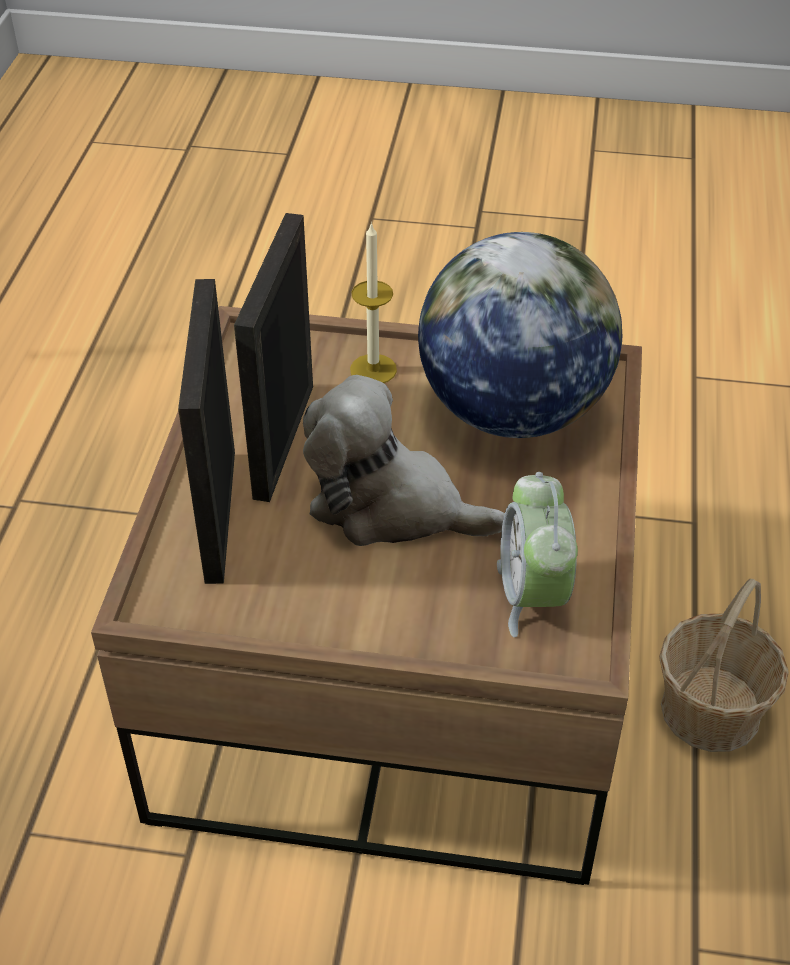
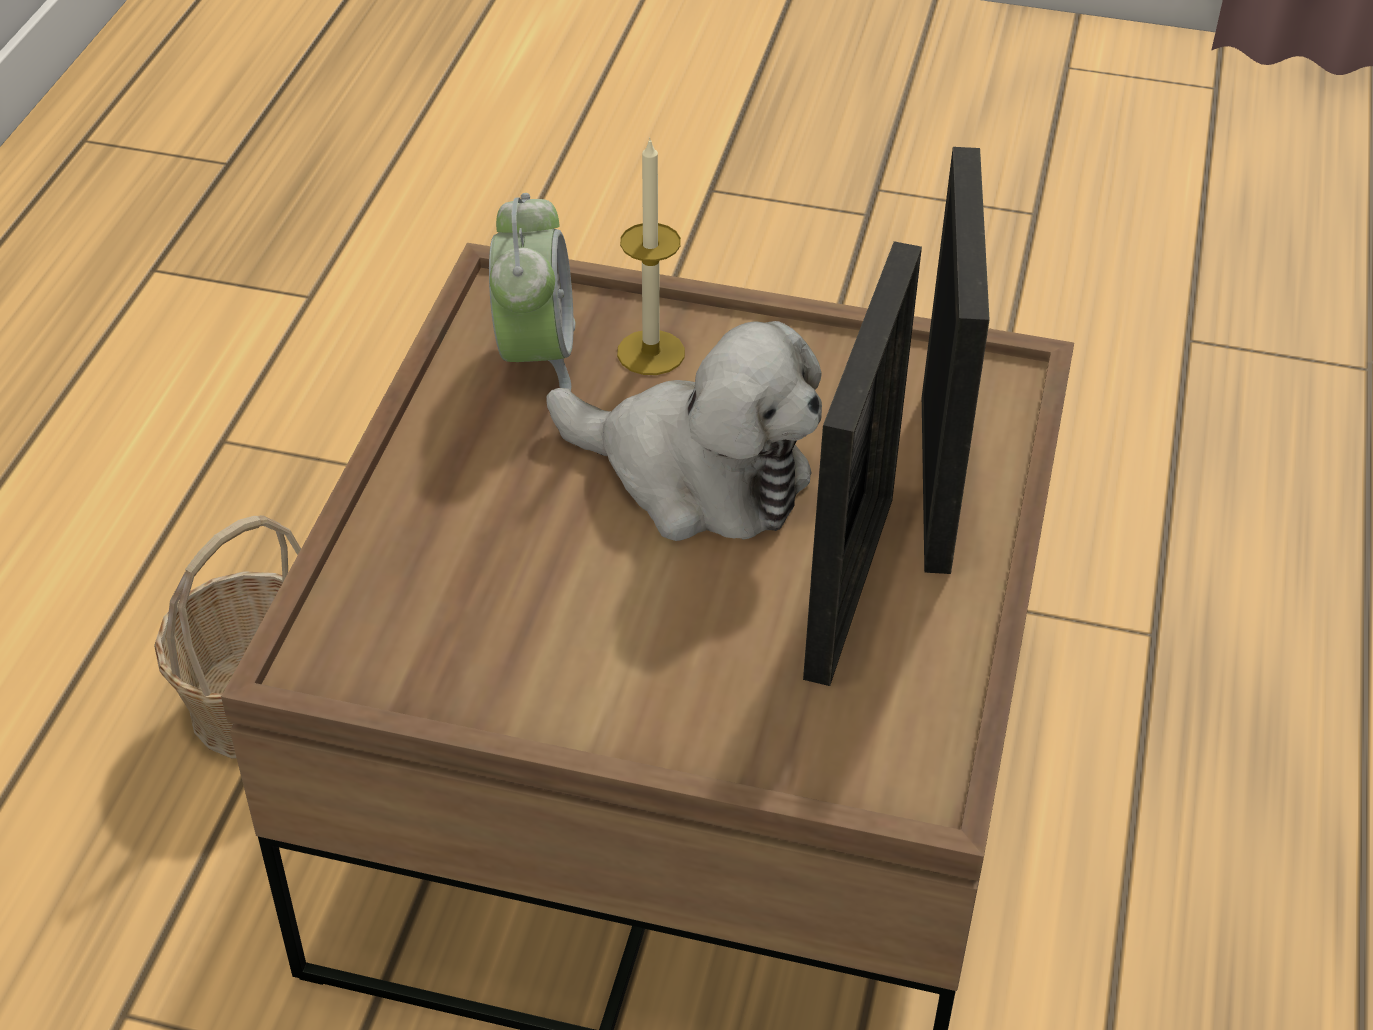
camera: 175 degrees left, 0 degrees up
candle [350,222,397,383] -> candle moved to [617,137,685,375]
globe [418,232,622,438] -> none

